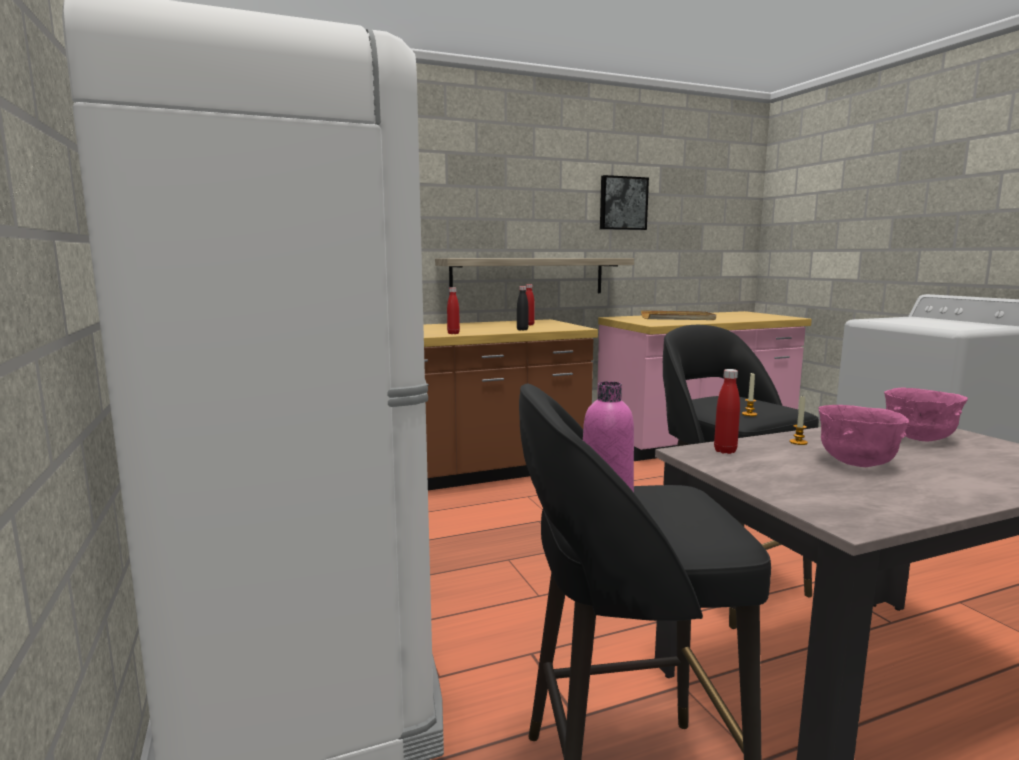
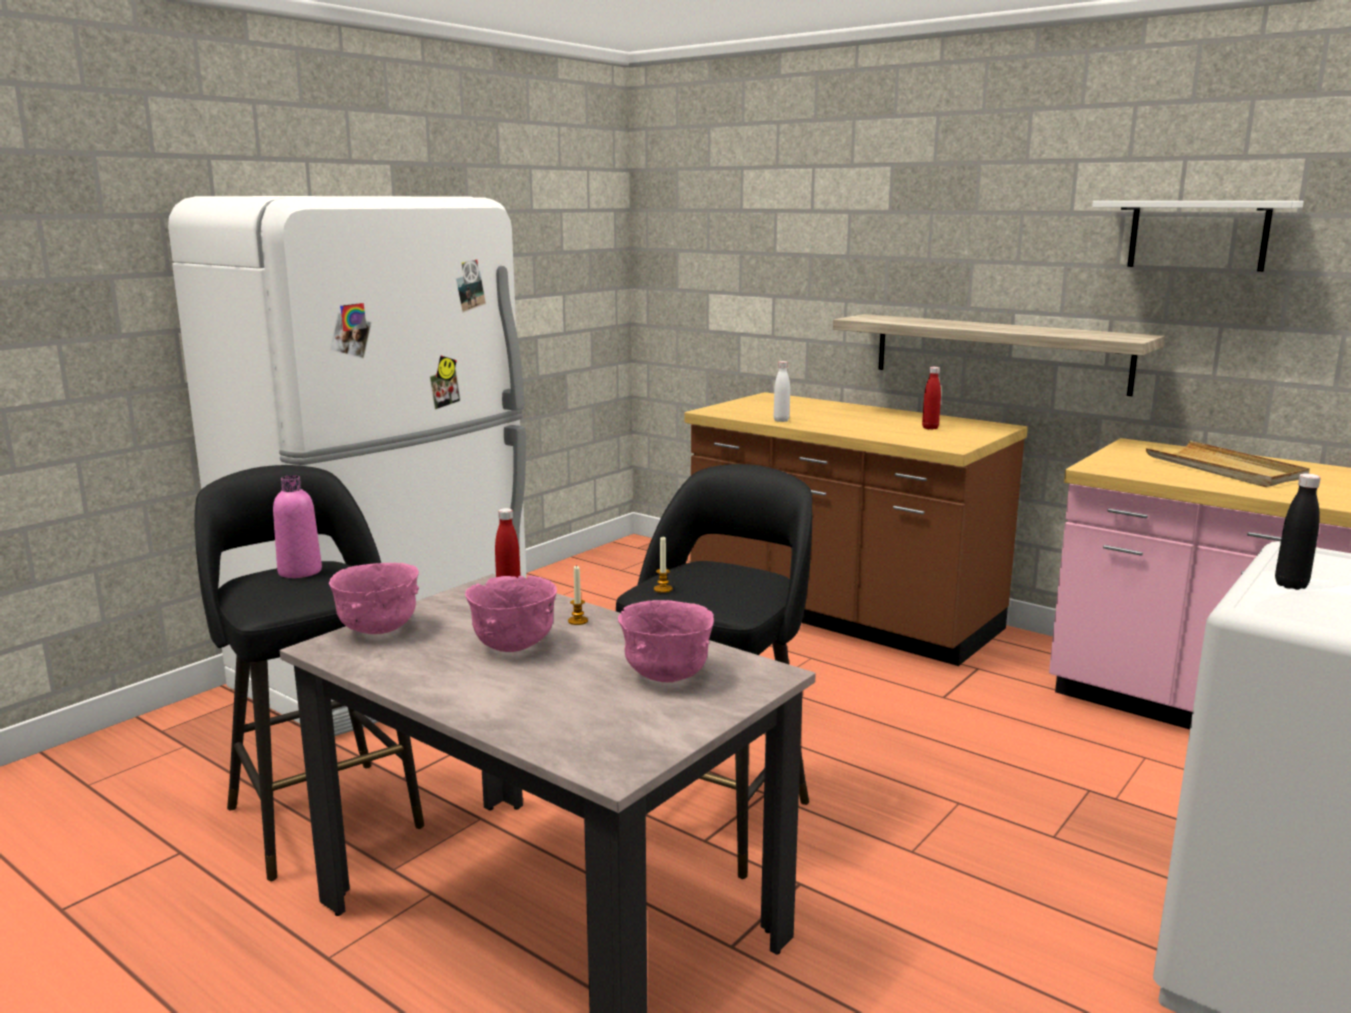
camera: 60 degrees right, 5 degrees up
red bottle [447,287,460,334] -> white bottle [774,361,790,422]
black bottle [517,286,528,330] -> black bottle moved to [1275,473,1321,590]
picture [600,175,649,230] -> white shelf [1092,201,1304,272]
none -> pink bowl [329,563,419,634]

